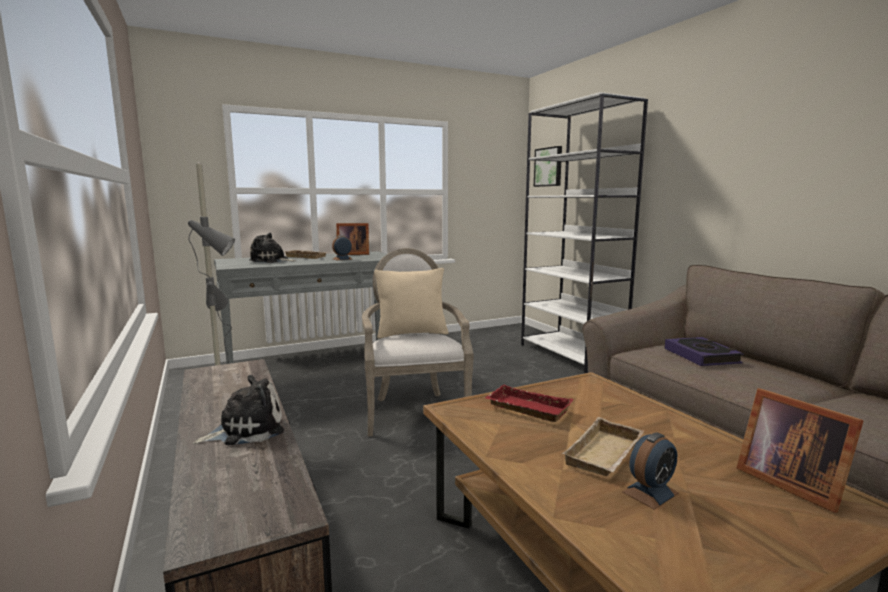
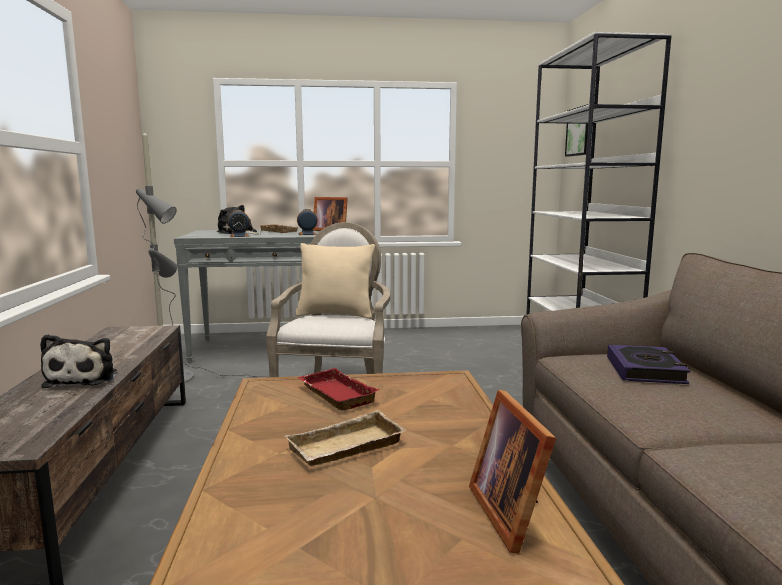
camera: 20 degrees right, 0 degrees up
plush toy [193,375,284,445] -> plush toy turned 90 degrees clockwise [40,334,117,388]
alarm clock [622,432,679,510] -> alarm clock moved to [228,210,250,237]

